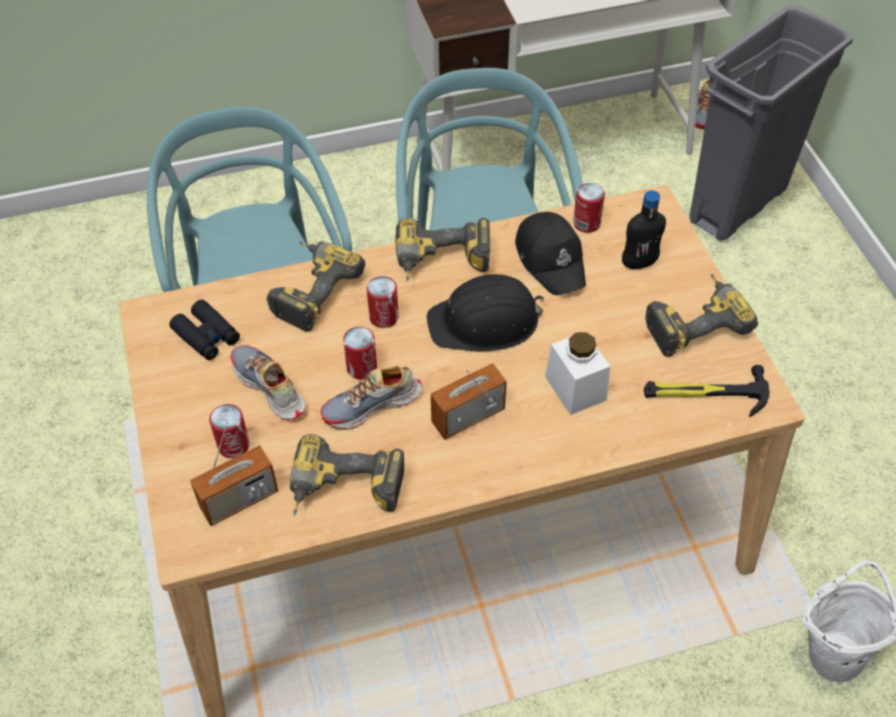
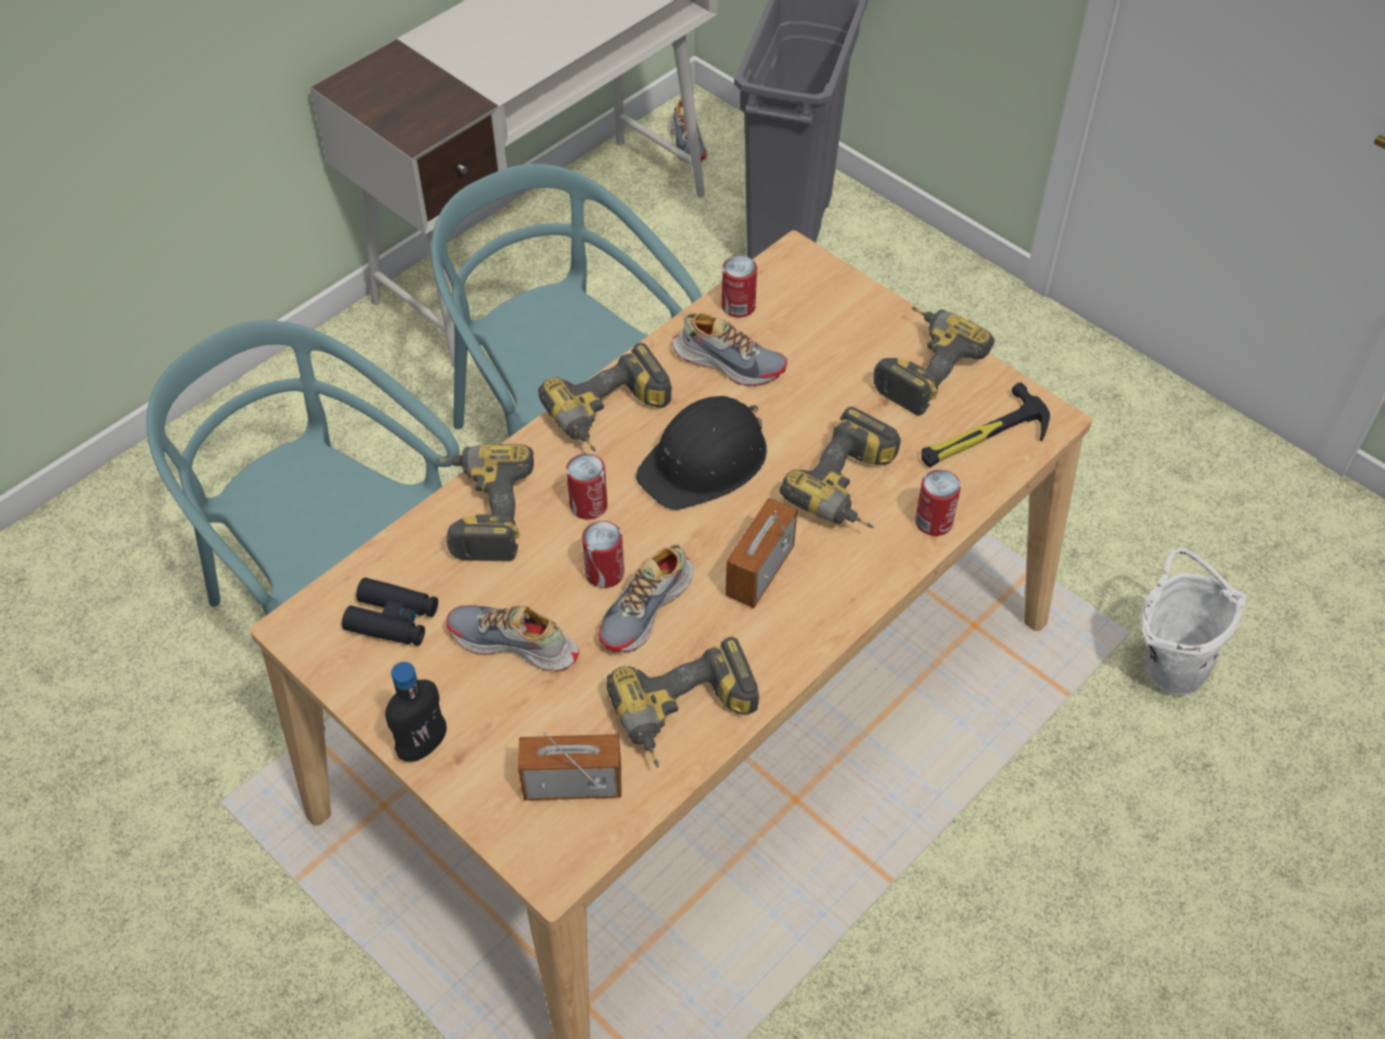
camera: 30 degrees left, 0 degrees up
radio [190,420,278,526] -> radio turned 120 degrees counterclockwise [518,732,621,800]
can [209,404,250,458] -> can moved to [915,470,961,536]
black cap [515,212,586,295] -> shoe [672,313,787,386]
white jar [545,331,610,415] -> power drill [780,407,901,528]
black bottle [622,190,666,269] -> black bottle moved to [385,662,447,761]

